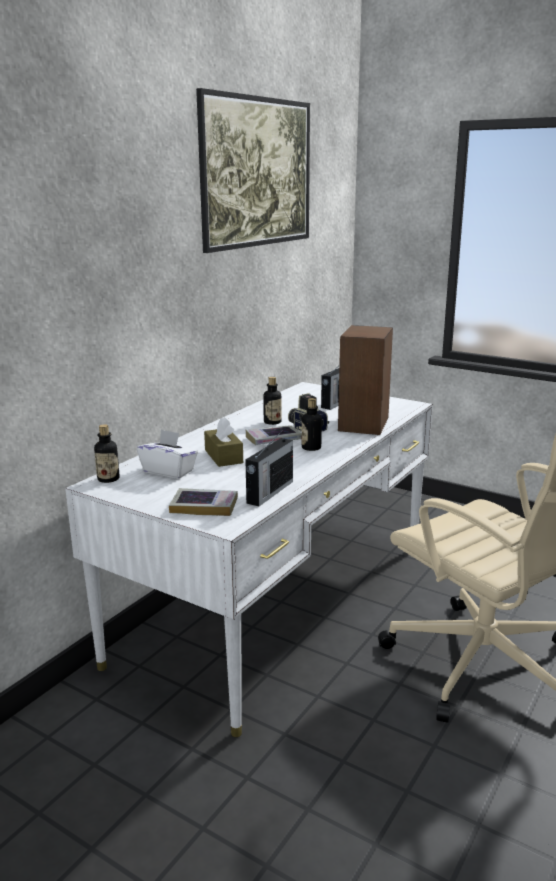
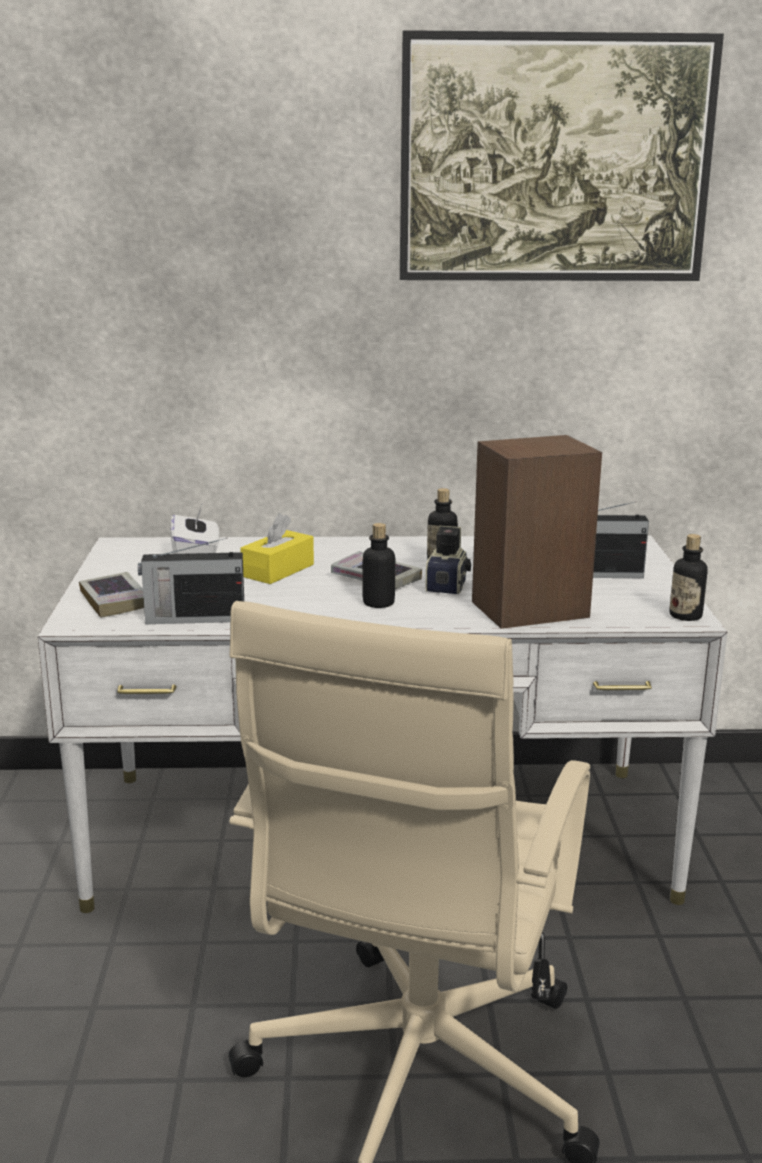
camera: 55 degrees right, 0 degrees up
bottle [94,424,120,483] -> bottle moved to [669,534,708,621]
brown tissue box [204,417,243,467] -> yellow tissue box [240,513,314,584]

